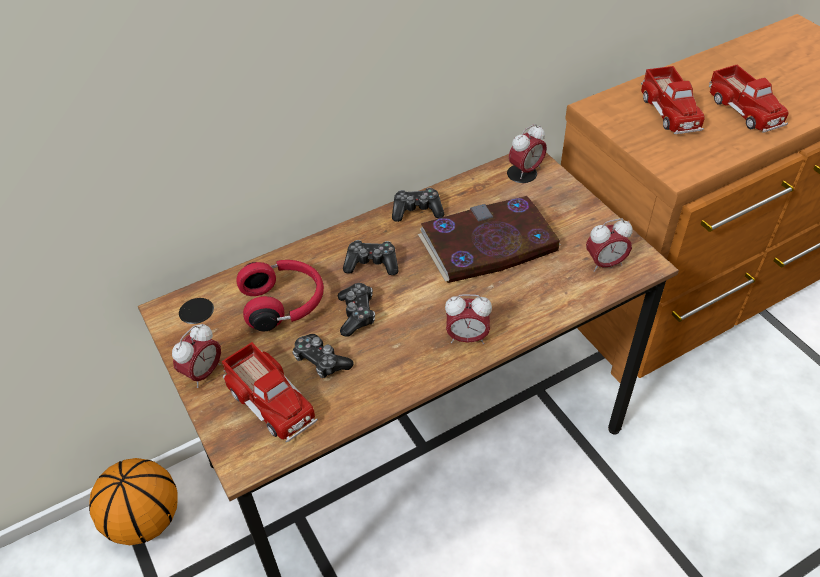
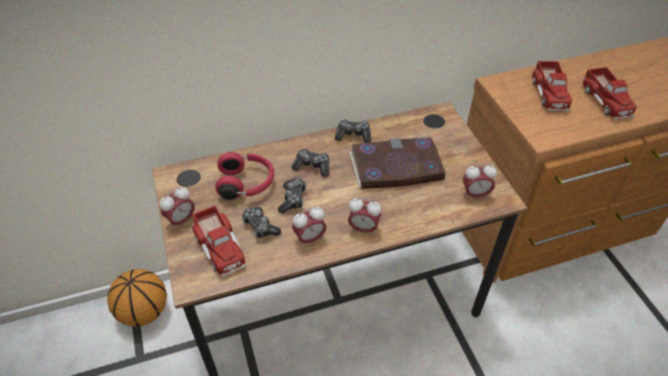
camera: 10 degrees right, 0 degrees up
alarm clock [509,124,547,179] -> alarm clock moved to [292,207,327,247]

